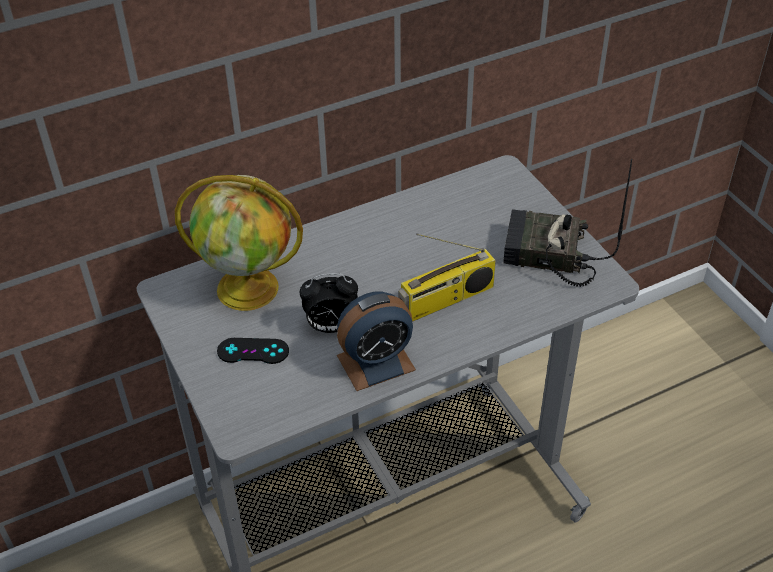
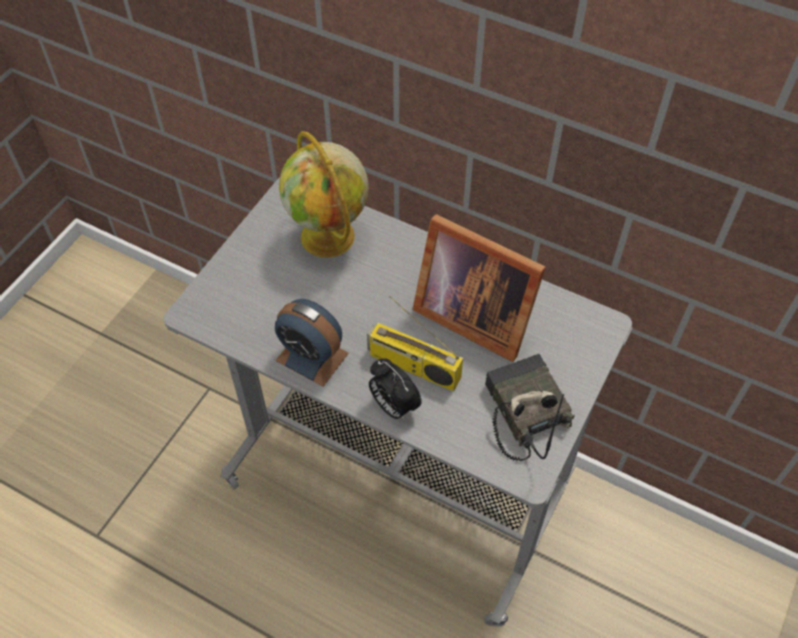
camera: 55 degrees right, 10 degrees up
black game controller [217,338,289,364] -> none
alarm clock [300,273,358,333] -> alarm clock moved to [369,358,422,421]
none -> picture frame [412,214,546,362]

